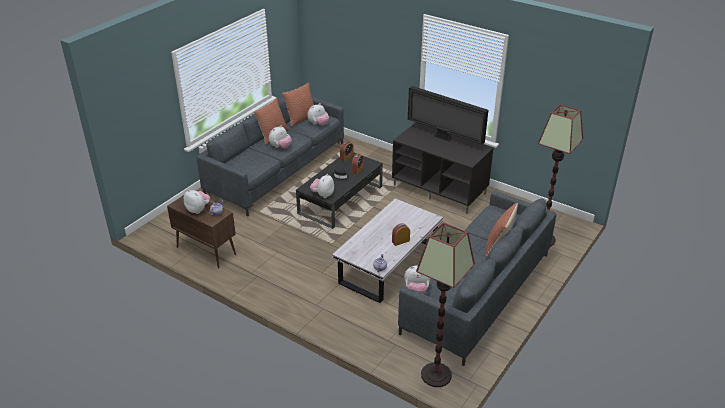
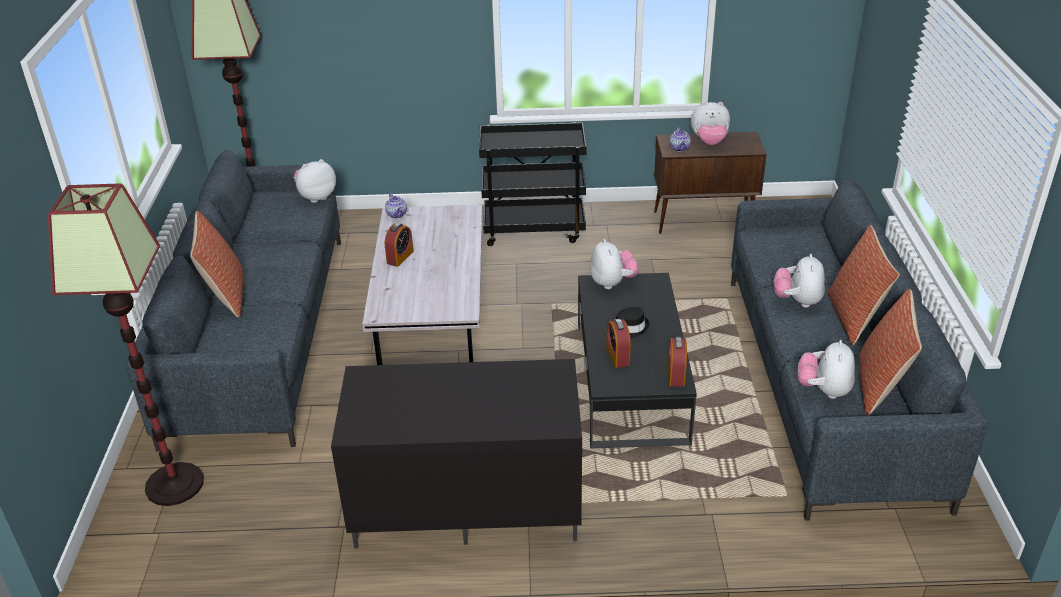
camera: 145 degrees right, 0 degrees up
television [408,86,488,145] -> none
none -> black cart [479,122,587,246]

